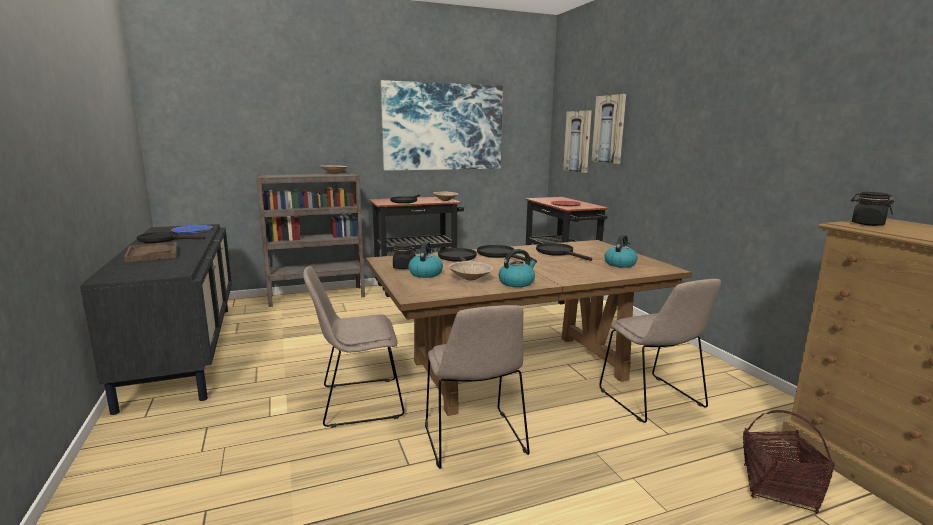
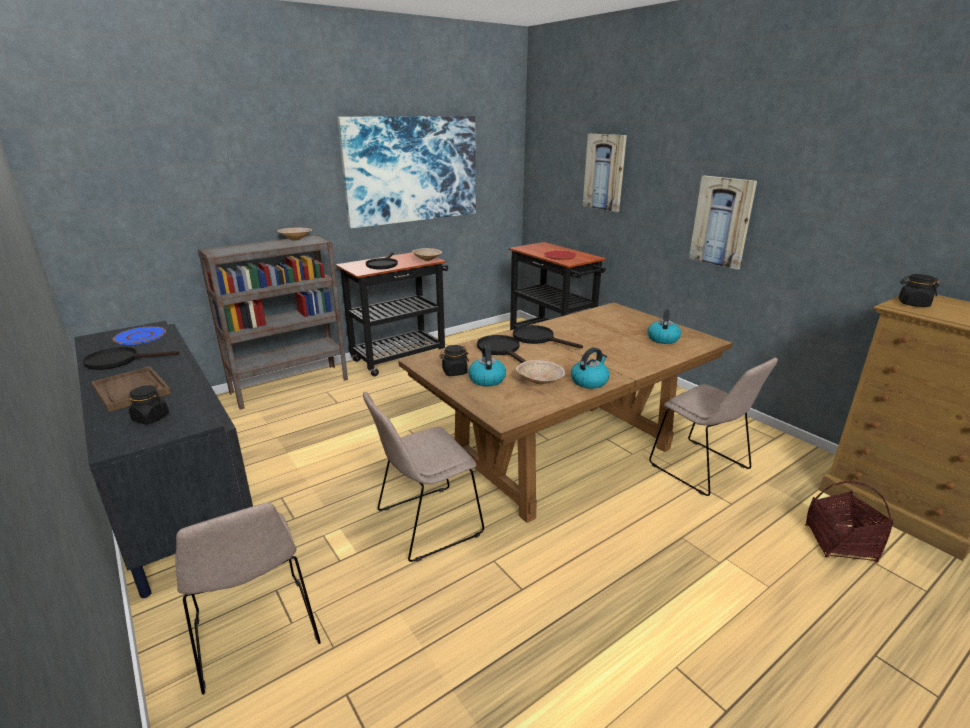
camera: 15 degrees left, 10 degrees up
beige chair [425,305,530,469] -> beige chair moved to [175,502,321,695]
black frying pan [536,243,592,261] -> none
picture [563,110,592,173] -> picture moved to [689,176,757,269]
none -> black jar [129,385,169,424]

